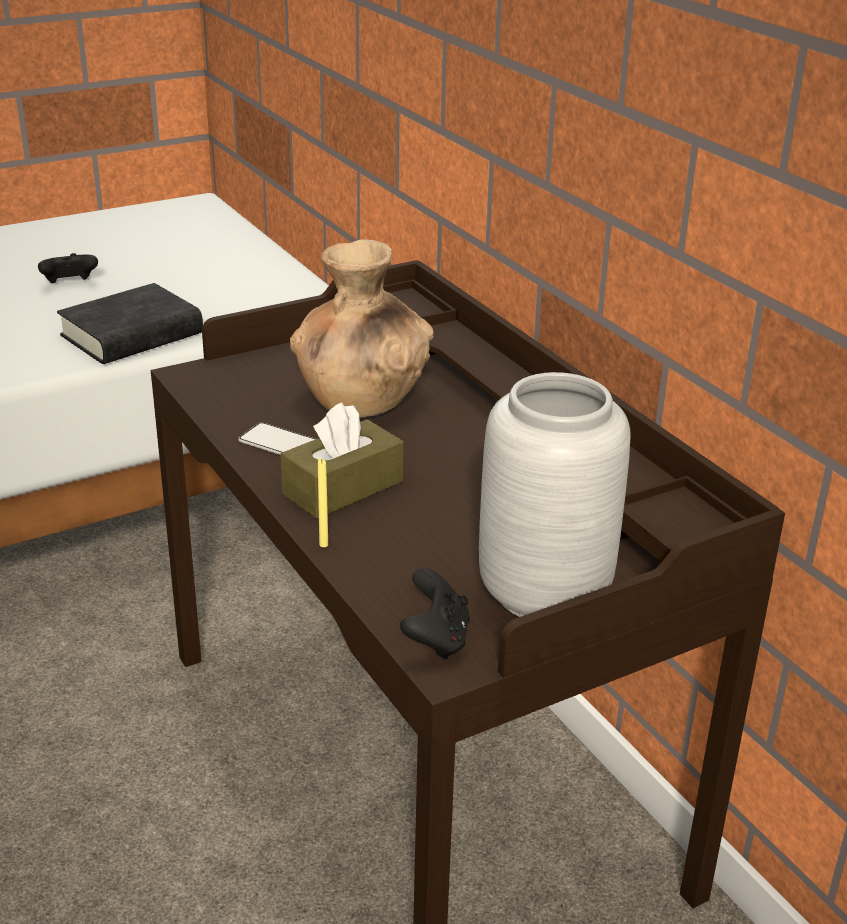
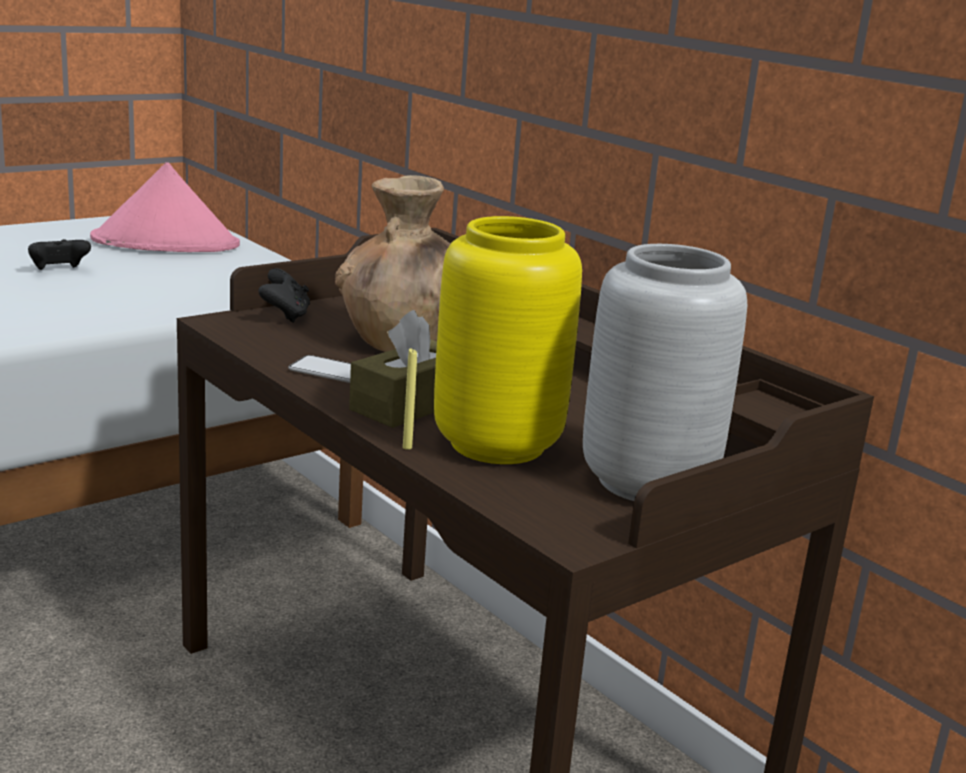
camera: 10 degrees left, 10 degrees down
black book [57,283,203,364] -> none
black game controller [400,568,470,659] -> black game controller moved to [258,268,310,323]
none -> pink hat [90,162,240,252]
none -> yellow vase [434,216,582,464]

